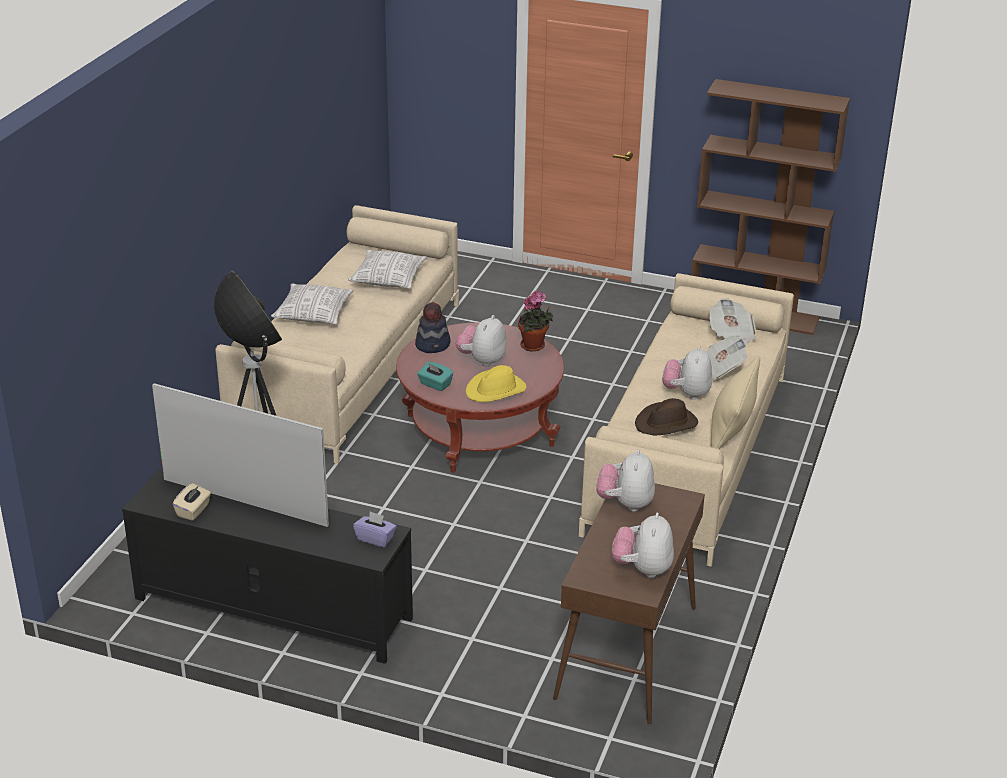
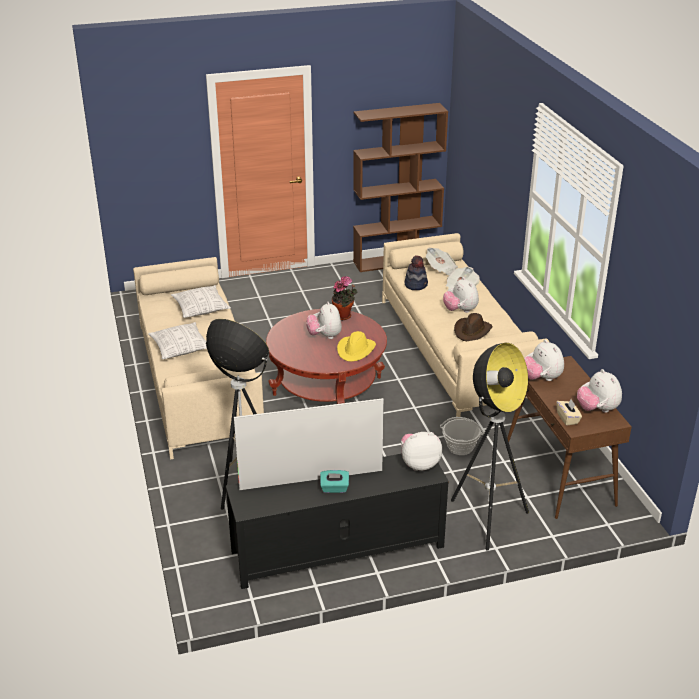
camera: 35 degrees left, 0 degrees up
beige tissue box [173,483,211,521] -> beige tissue box moved to [556,399,582,426]
purple tissue box [353,511,397,547] -> plush toy [401,432,442,471]
hat [415,302,451,353] -> hat moved to [404,255,428,290]
turquoise tissue box [417,362,454,391] -> turquoise tissue box moved to [320,470,349,493]
beige pillow [711,356,760,449] -> none
none -> basket [440,417,484,455]
none -> floor lamp [451,343,529,551]

